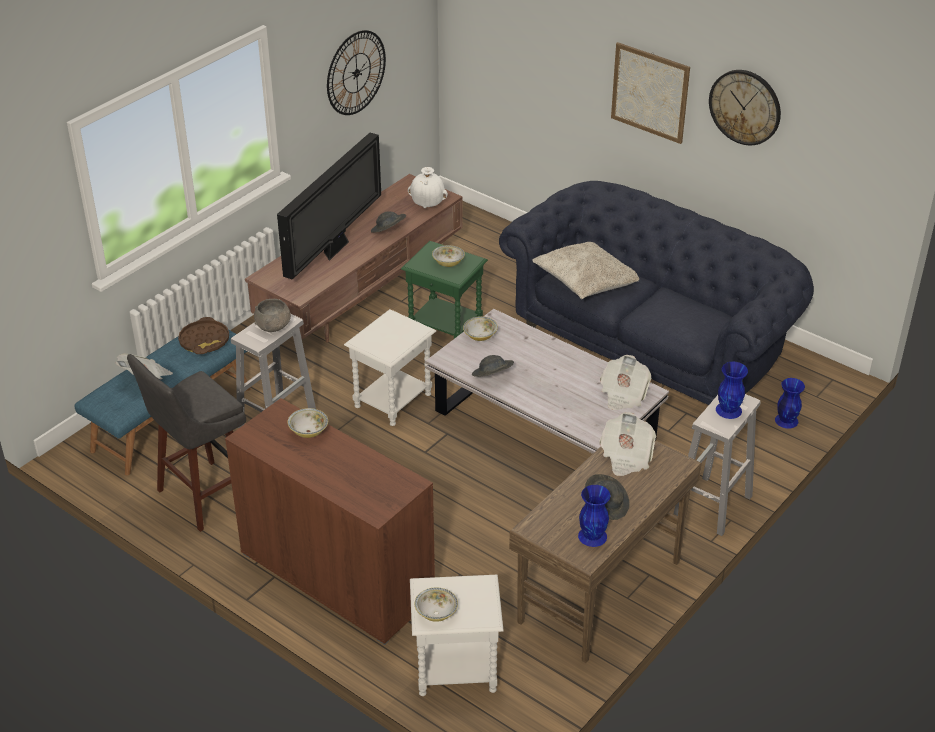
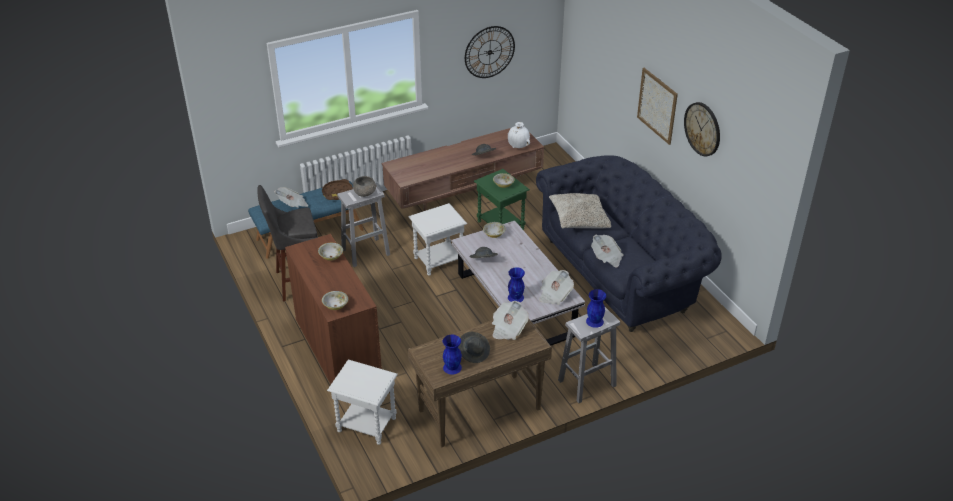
camera: 25 degrees right, 0 degrees up
television [277,133,381,280] -> none
bowl [415,588,458,622] -> bowl moved to [322,291,348,310]
blue vase [775,378,805,429] -> blue vase moved to [508,267,525,302]
none -> newspaper [591,235,623,267]

